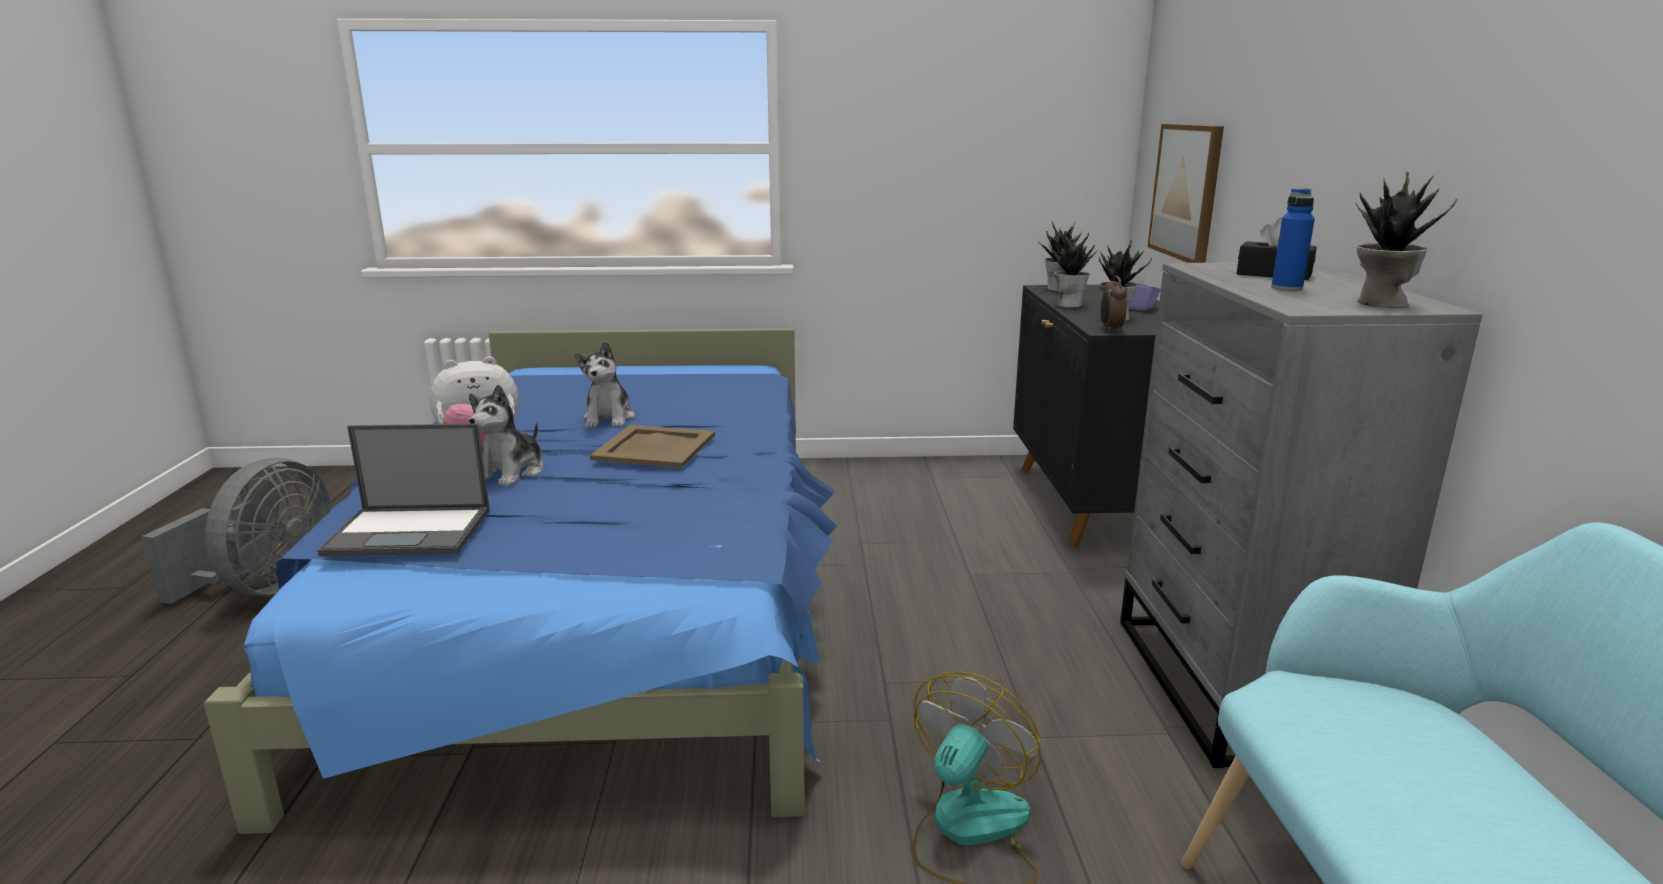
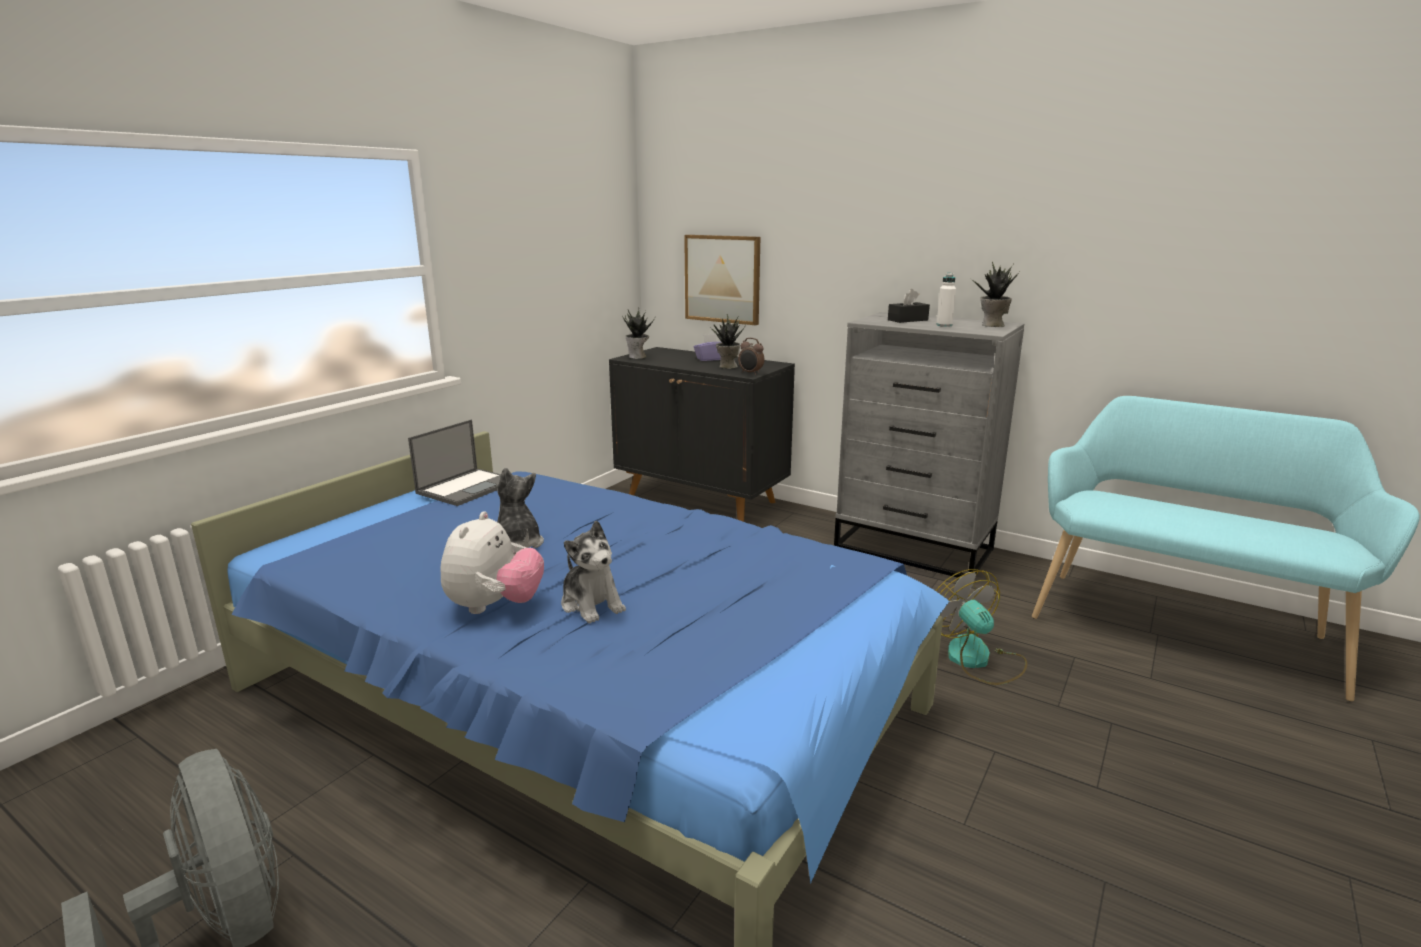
camera: 55 degrees left, 0 degrees up
laptop [317,424,490,557] -> laptop moved to [408,420,501,506]
plush toy [575,342,635,428] -> plush toy turned 150 degrees counterclockwise [497,468,544,548]
beige tray [590,425,715,468] -> none
potted plant [1049,233,1098,307] -> none
blue bottle [1271,188,1315,291] -> white bottle [937,273,956,327]

